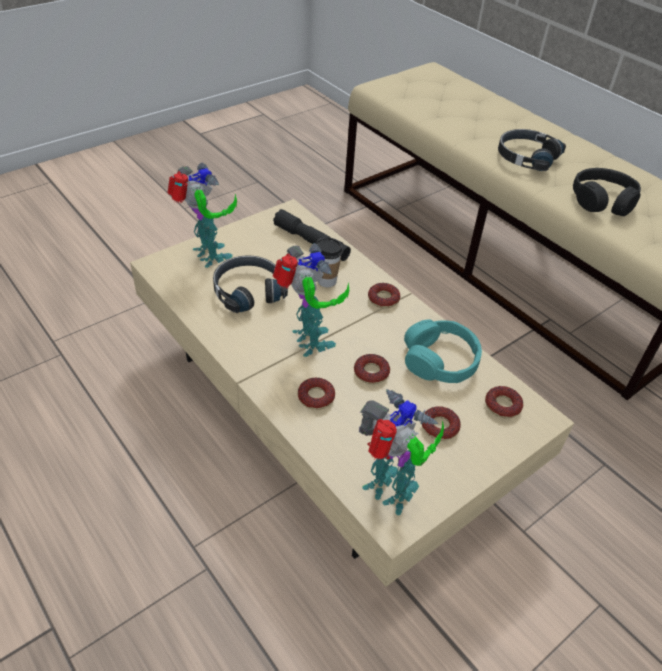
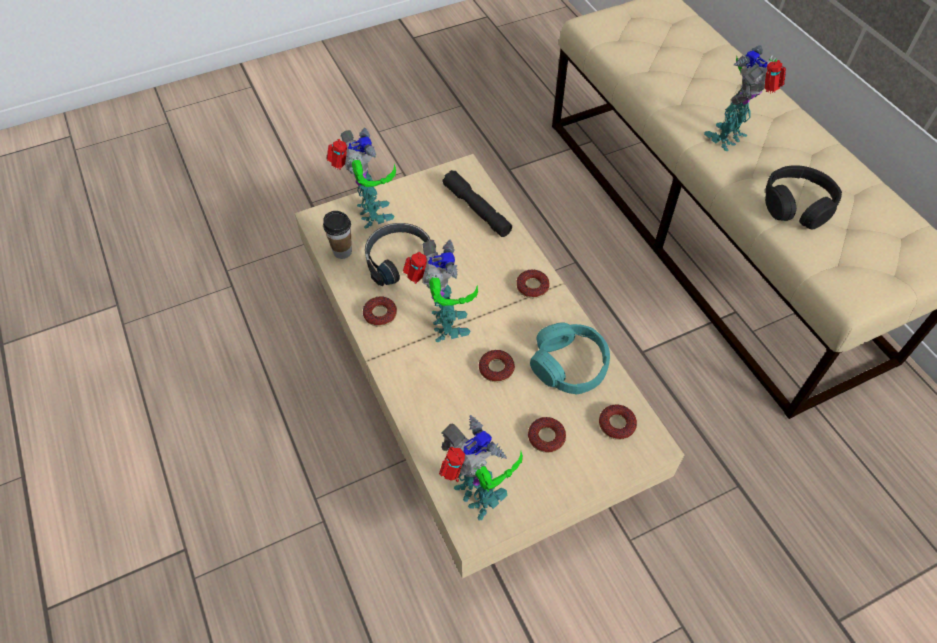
camera: 15 degrees right, 10 degrees up
donut [298,377,335,410] -> donut moved to [363,297,397,327]
cup [317,237,343,287] -> cup moved to [323,211,352,259]
black headphones [498,129,566,171] -> toy robot [704,45,786,151]

